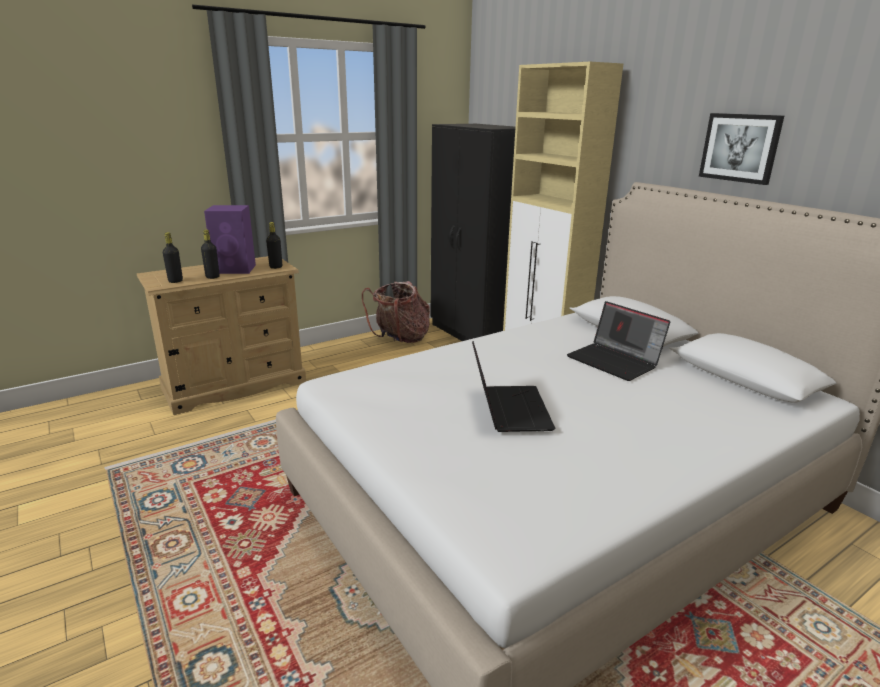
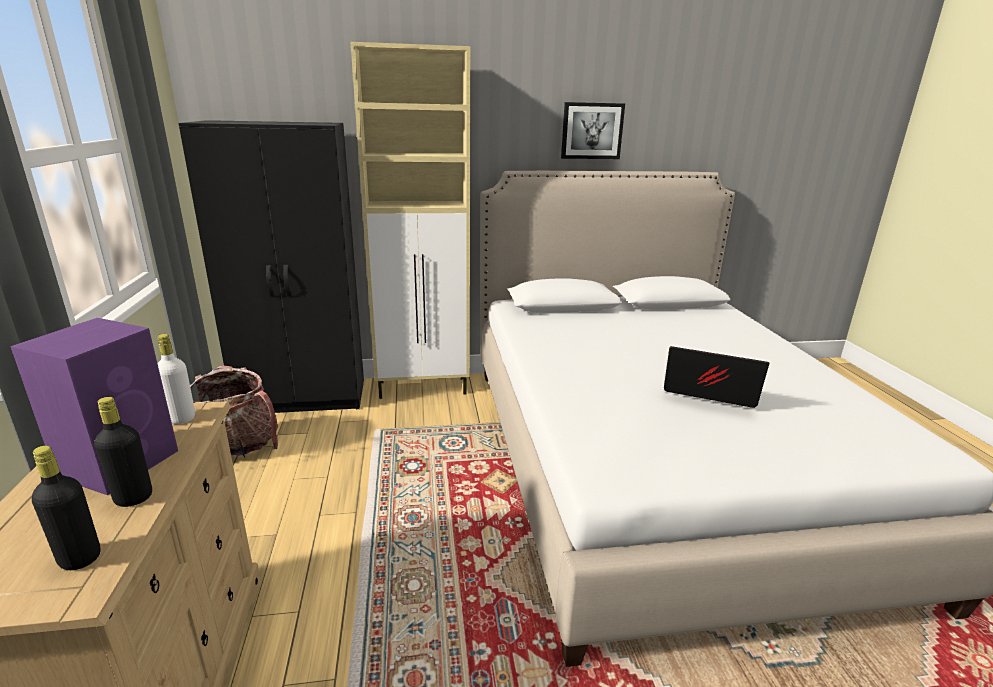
camera: 65 degrees left, 0 degrees up
black bottle [266,222,282,269] -> white bottle [157,334,195,424]
laptop [567,301,670,381] -> none

